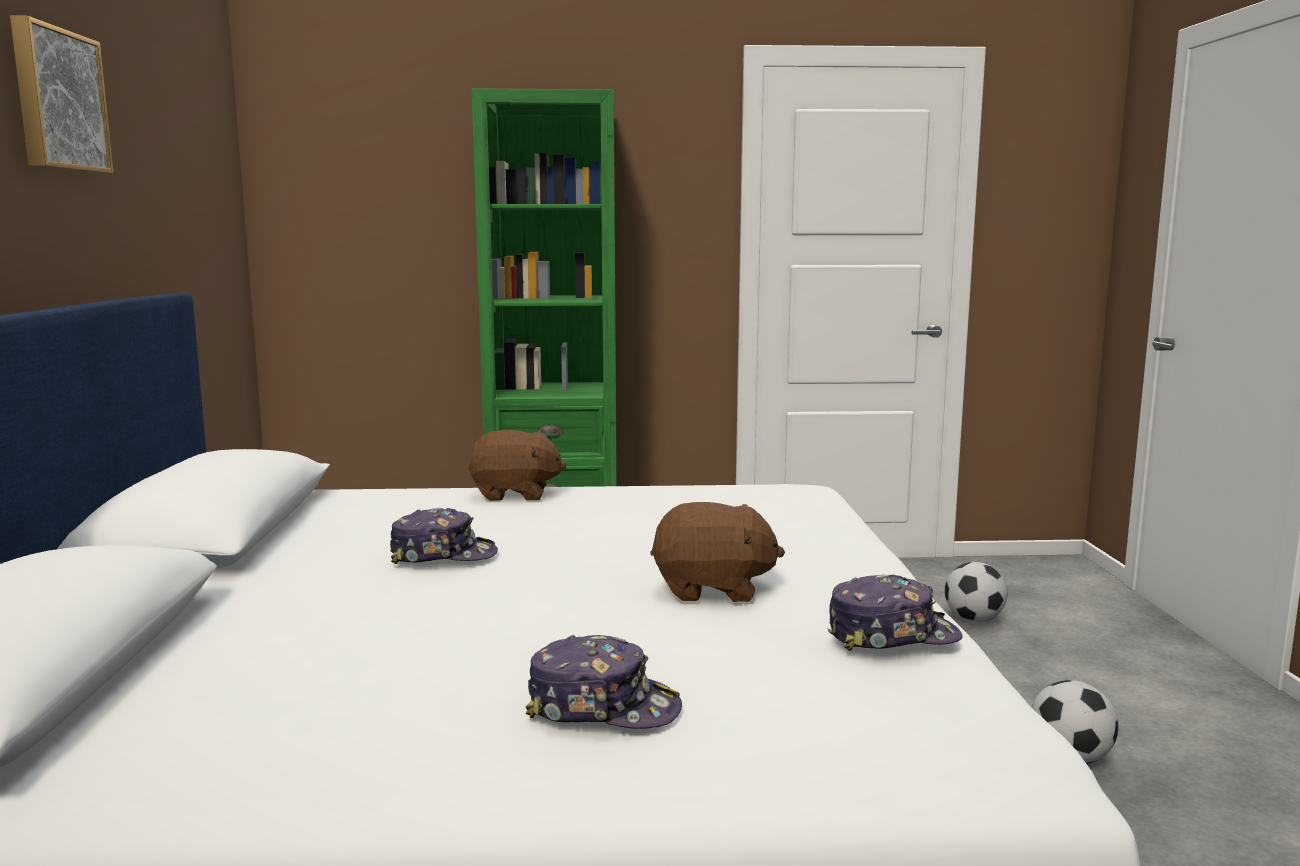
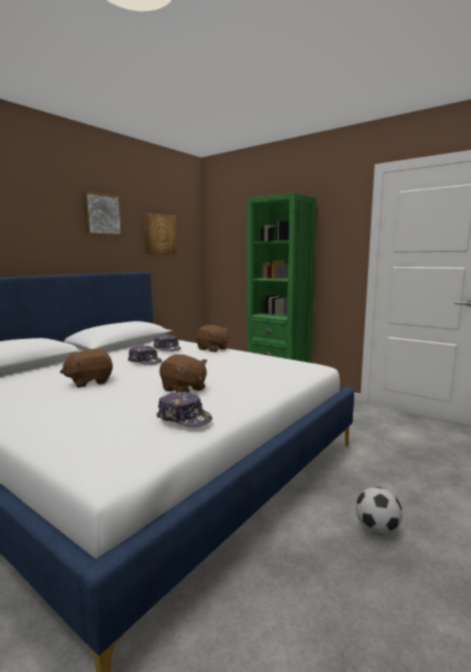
camera: 40 degrees right, 0 degrees up
cap [526,635,682,729] -> cap moved to [153,334,181,352]
football [945,562,1007,622] -> none
none -> brown plush toy [60,349,113,388]
none -> picture [144,213,177,254]

